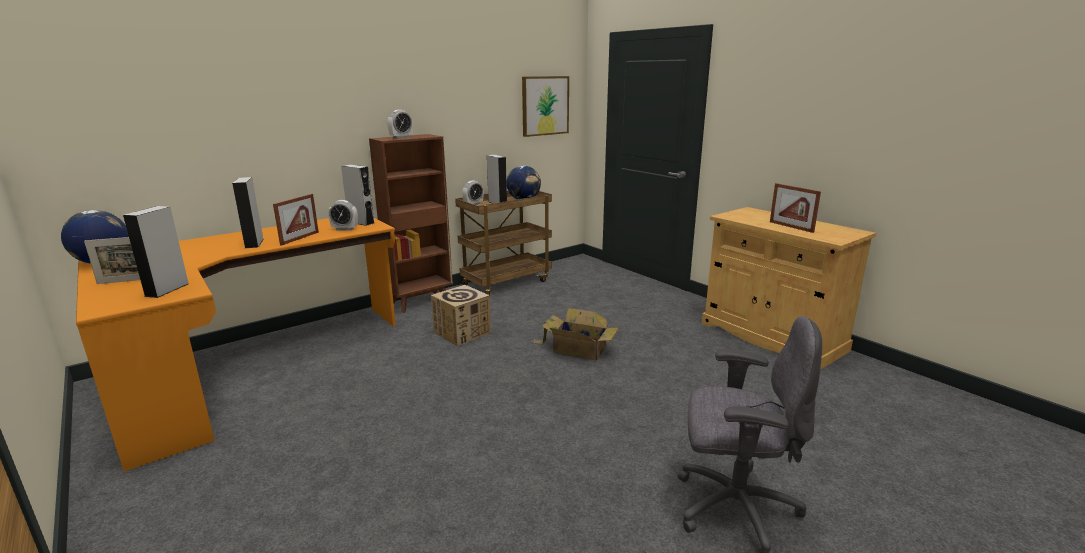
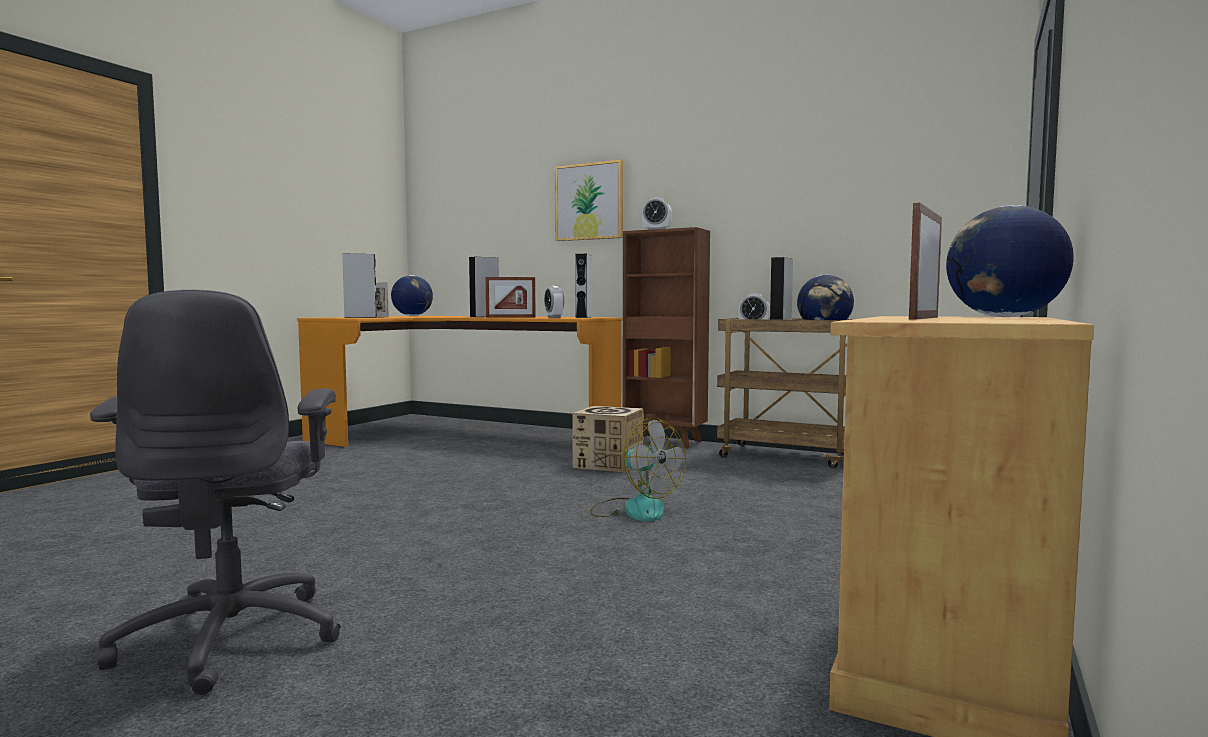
camera: 65 degrees right, 15 degrees down
picture [522,76,569,137] -> picture moved to [555,160,623,241]
cardboard box [531,308,619,361] -> fan [590,418,686,522]
none -> globe [946,205,1074,317]

